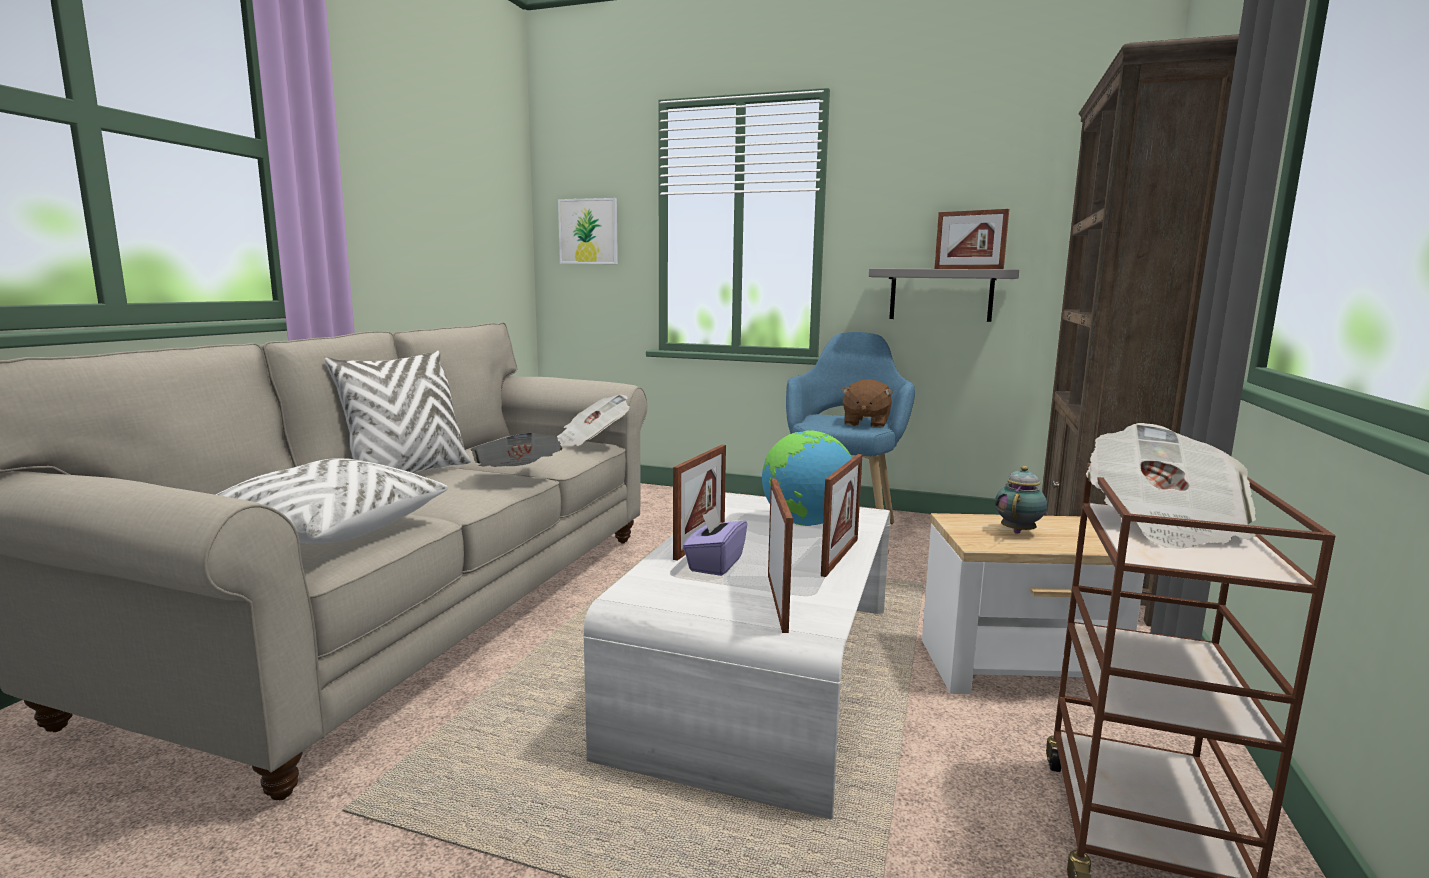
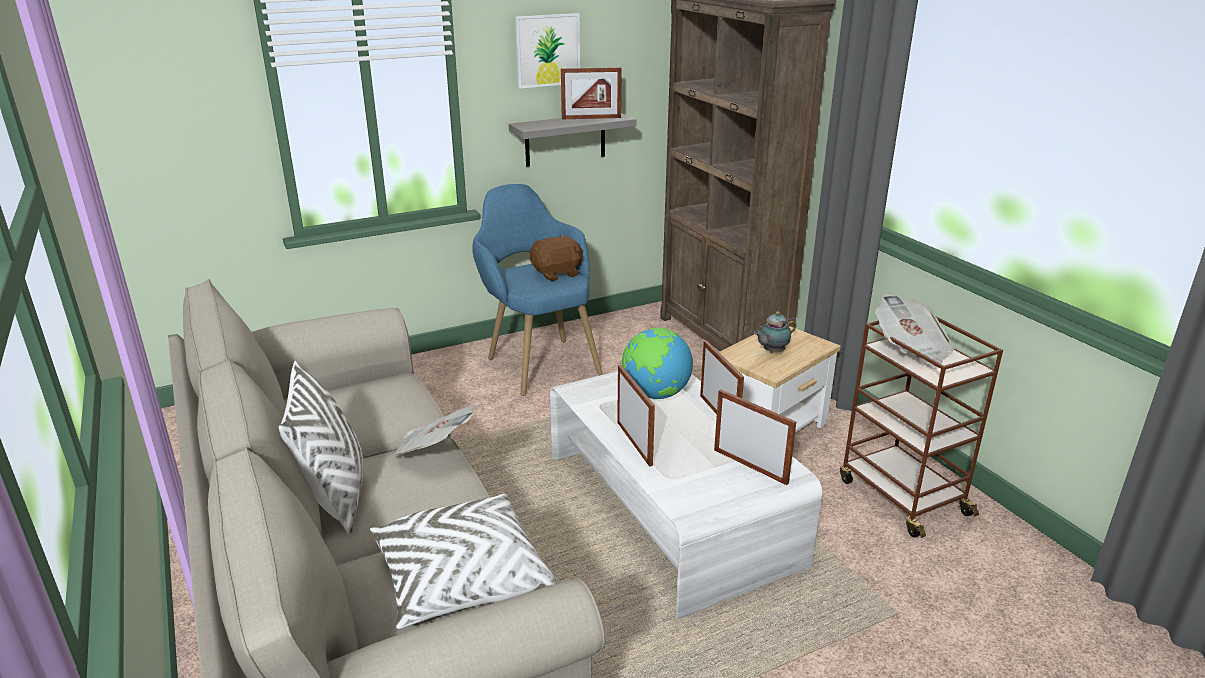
camera: 45 degrees left, 15 degrees up
newspaper [557,395,629,446] -> none
picture [558,198,618,264] -> picture moved to [515,13,580,89]
purple tissue box [683,506,747,576] -> none
brown plush toy [840,379,893,428] -> brown plush toy turned 90 degrees counterclockwise [530,235,583,281]
teapot [995,466,1047,534] -> teapot turned 105 degrees counterclockwise [754,312,796,353]

